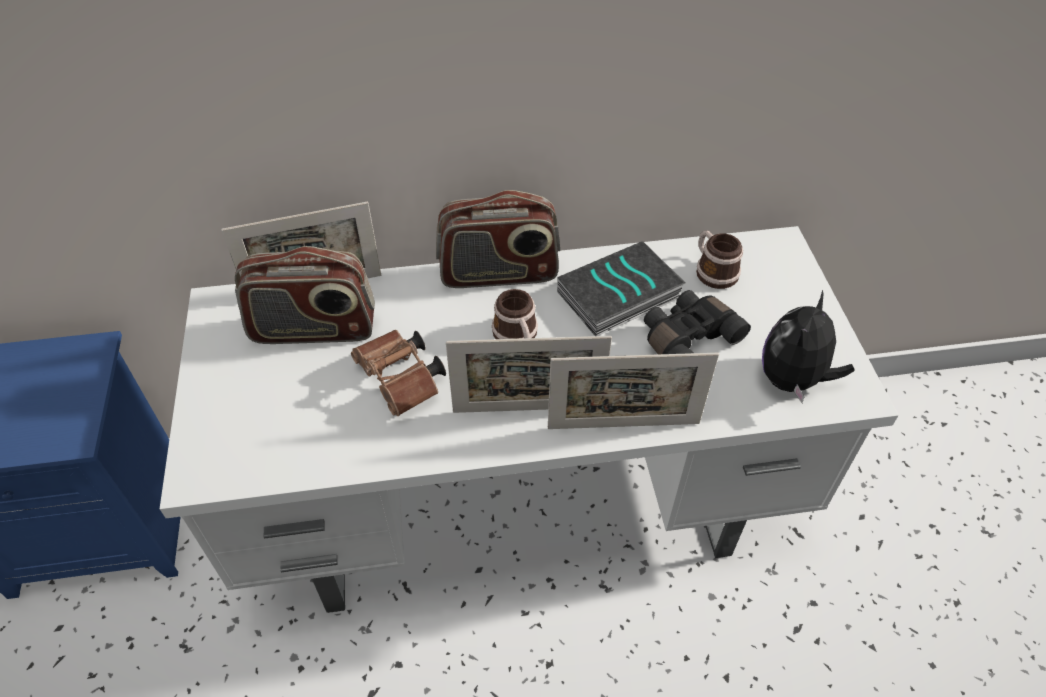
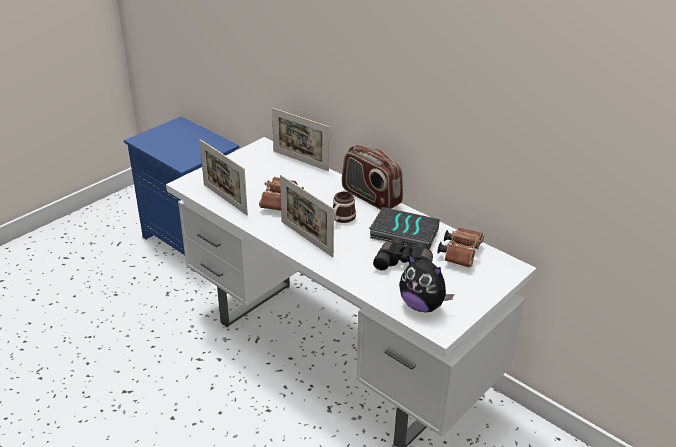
camera: 50 degrees right, 15 degrees down
radio [235,246,375,344] -> none
picture frame [548,353,719,429] -> picture frame moved to [199,139,248,215]
mug [696,231,743,289] -> brown binoculars [437,227,484,268]
plush toy [762,289,855,403] -> plush toy turned 135 degrees counterclockwise [399,254,454,312]

